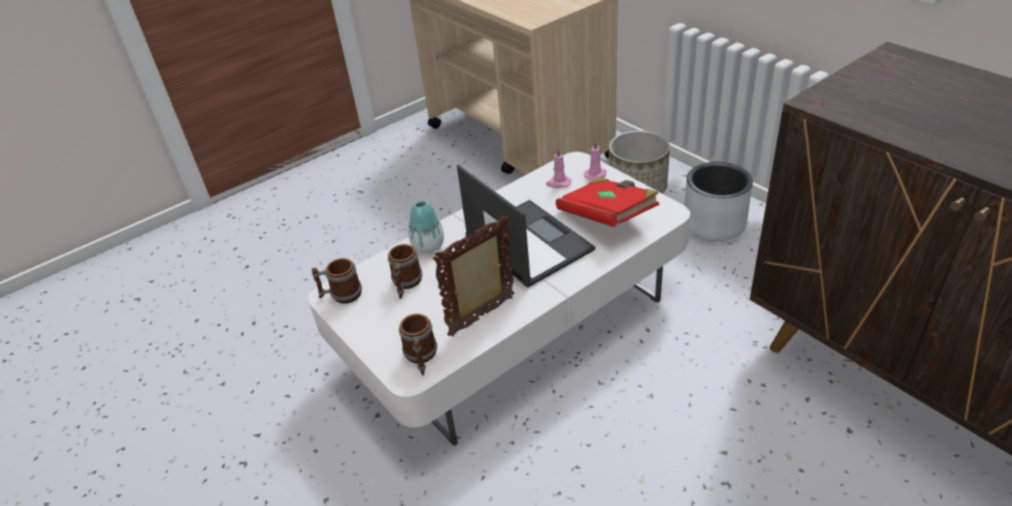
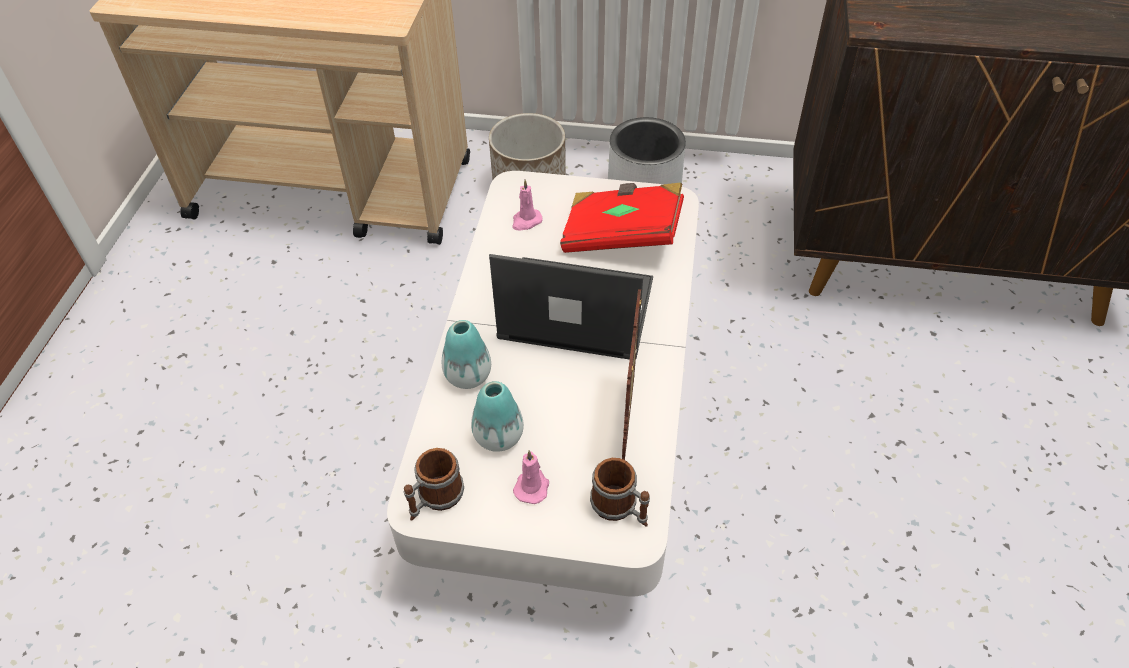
camera: 45 degrees left, 10 degrees up
mug [388,244,422,299] -> vase [471,381,524,452]
pink candle [584,141,607,181] -> pink candle moved to [513,450,549,504]

